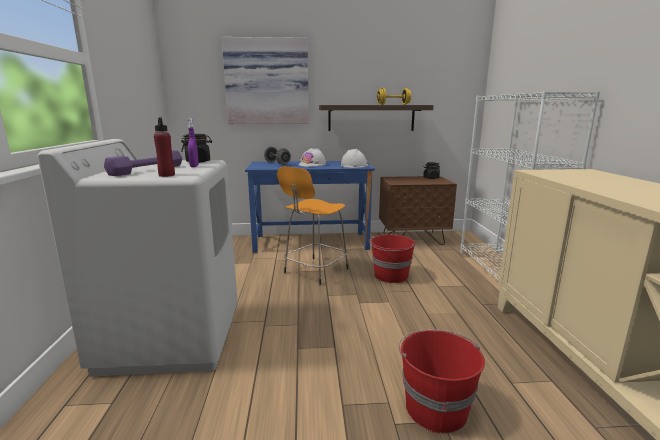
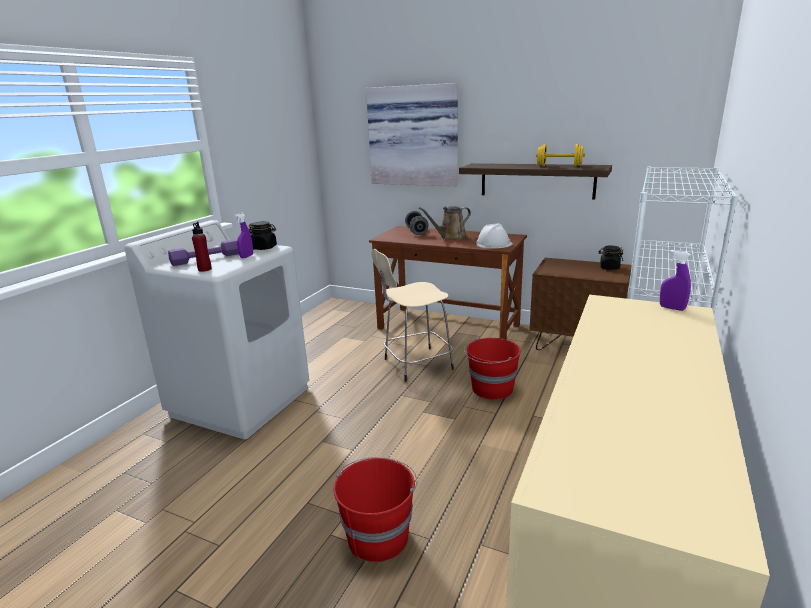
camera: 30 degrees right, 5 degrees up
blue desk [245,161,375,253] -> brown desk [369,226,527,339]
orange stool [277,166,349,285] -> beige stool [372,249,454,382]
white hard hat [299,148,326,167] -> brown watering can [419,206,471,240]
none -> purple spray bottle [660,250,691,311]

